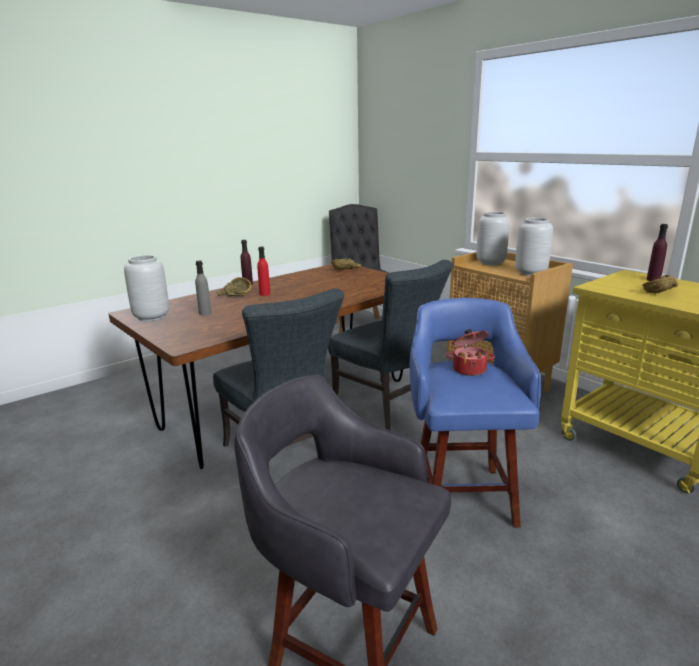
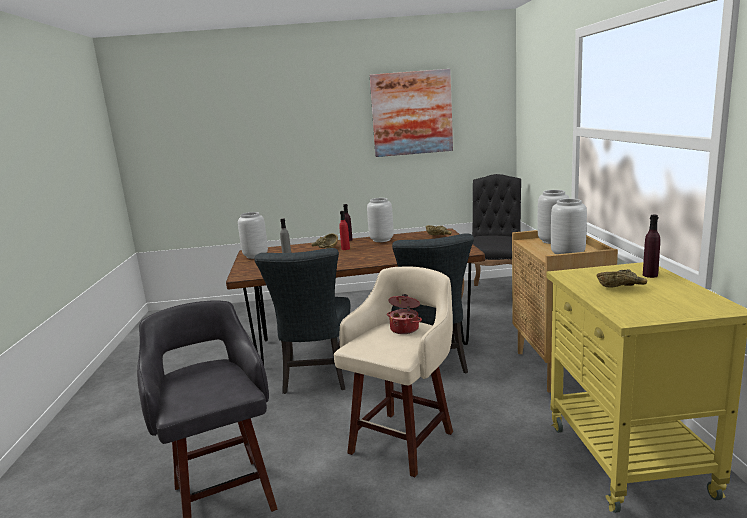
camera: 35 degrees right, 5 degrees down
blue stool [410,298,541,528] -> beige stool [334,266,453,477]
none -> grey vase [367,198,394,242]
none -> picture [370,69,453,157]

